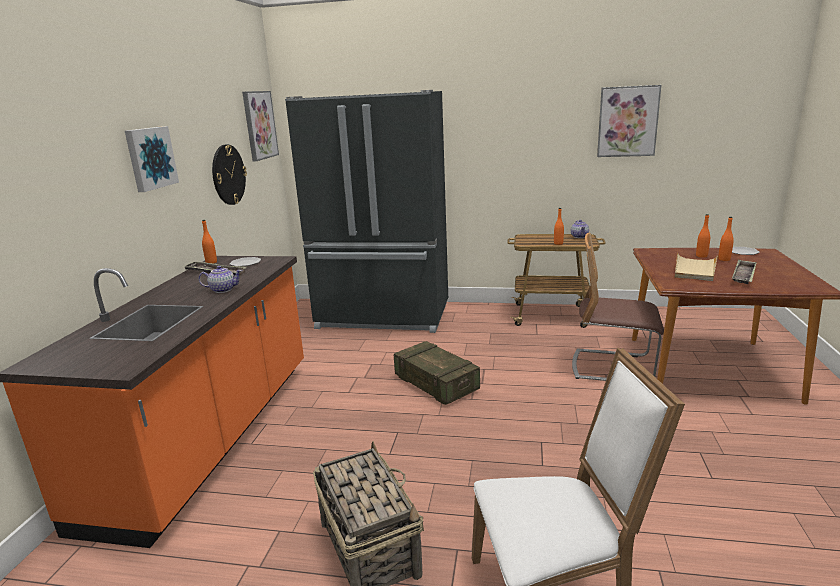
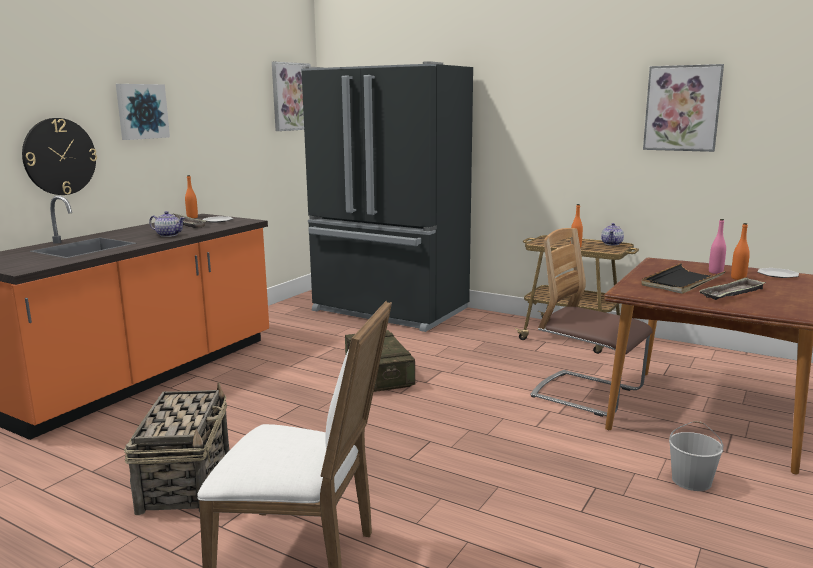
camera: 20 degrees right, 5 degrees down
wall clock [212,144,247,205] -> wall clock moved to [22,118,97,195]
beige tray [675,252,718,281] -> black tray [641,263,726,294]
orange bottle [696,214,710,258] -> pink bottle [709,219,726,274]
none -> white bucket [669,421,723,491]

